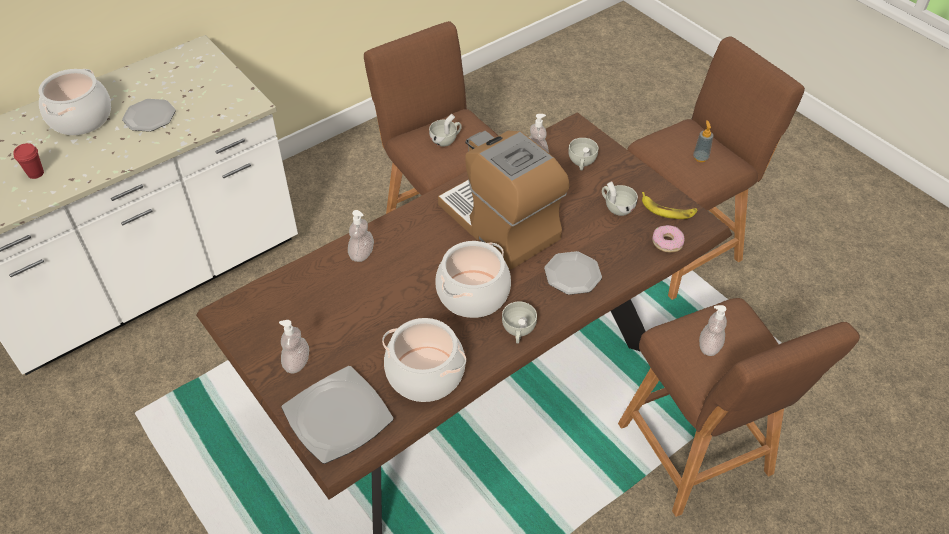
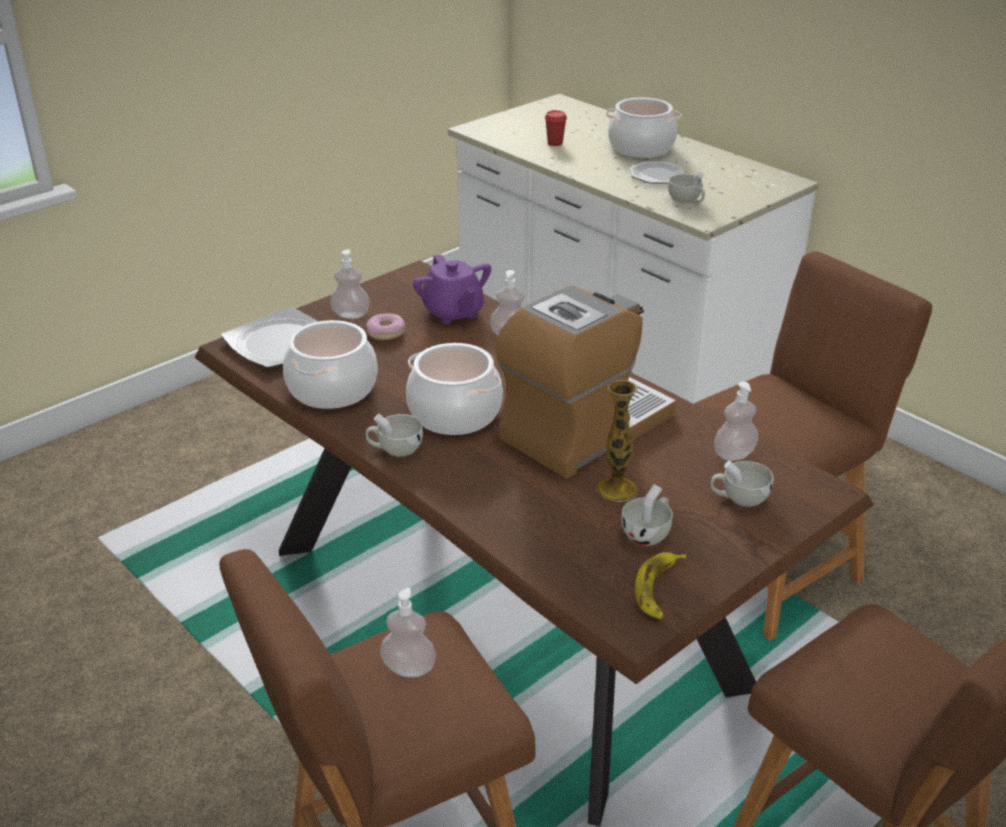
camera: 85 degrees right, 15 degrees down
white cup [429,114,462,147] -> white cup moved to [668,172,705,204]
plate [544,251,602,295] -> none
donut [652,225,685,252] -> donut moved to [366,313,405,340]
soap dispenser [693,120,713,162] -> none
none -> purple teapot [413,254,491,324]
none -> vase [596,380,638,502]

